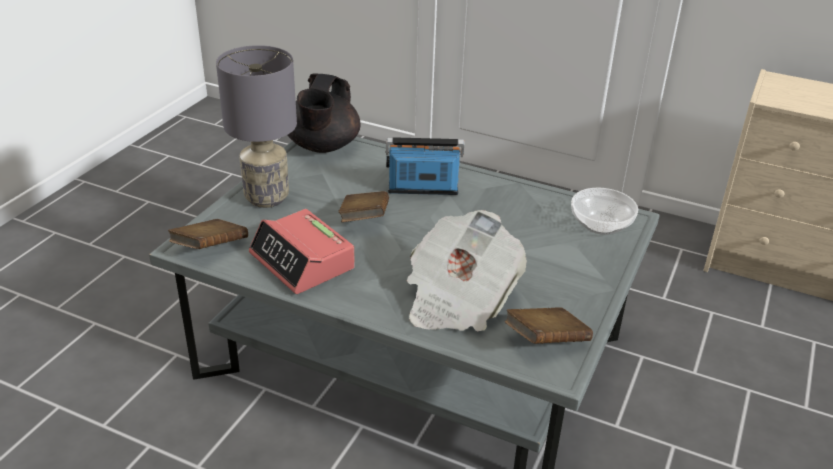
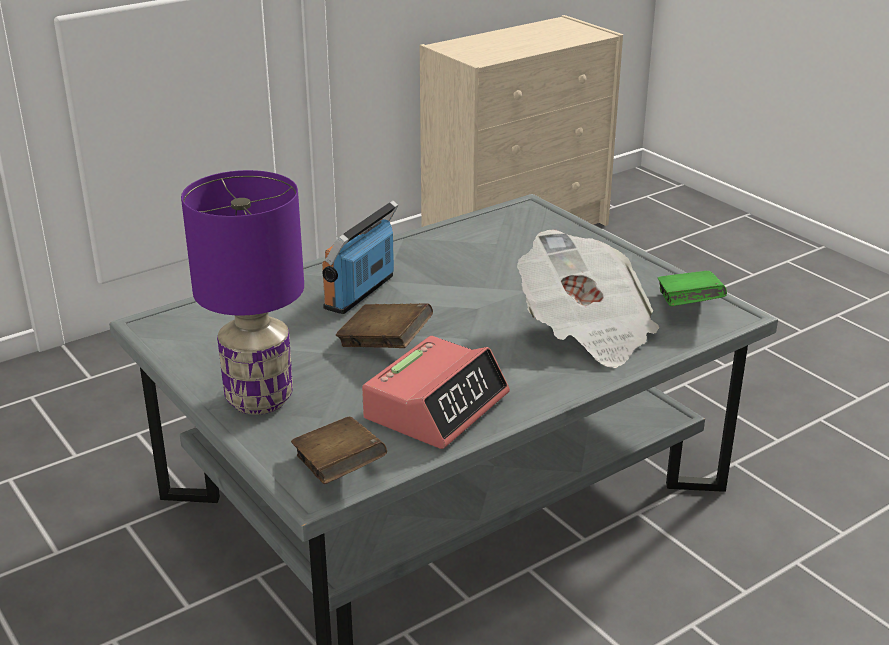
camera: 60 degrees left, 5 degrees down
grey table lamp [216,45,297,208] -> purple table lamp [181,170,304,415]
alarm clock [249,209,355,294] -> alarm clock turned 45 degrees counterclockwise [362,336,510,449]
black teapot [288,73,360,153] -> none
brown book [505,307,593,344] -> green book [658,271,727,306]
bowl [571,188,638,235] -> none

